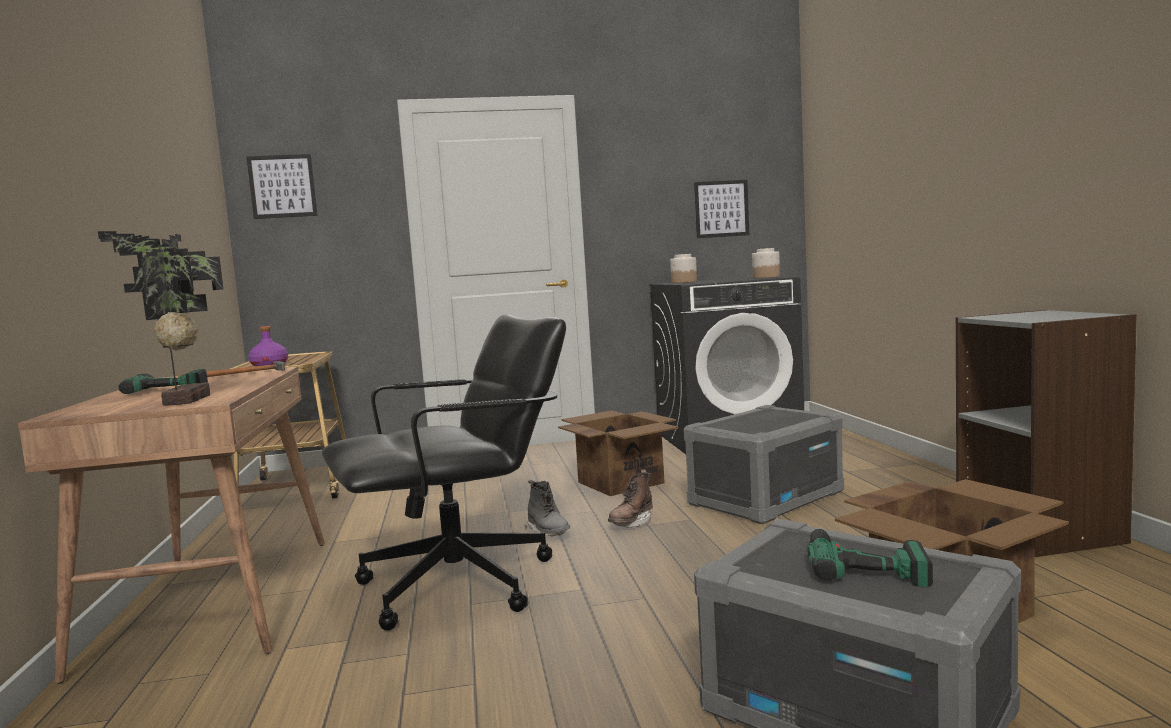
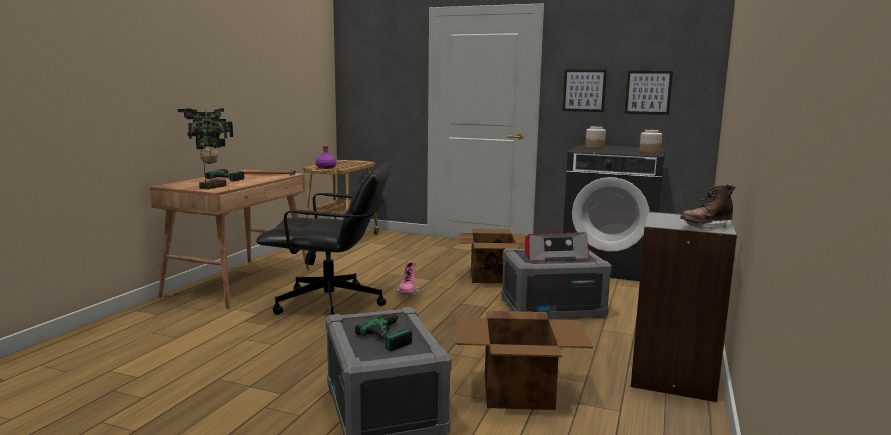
camera: 30 degrees right, 5 degrees up
picture [246,154,318,219] -> picture moved to [562,70,607,112]
grey boot [525,480,570,536] -> pink boot [397,261,419,295]
brown boot [608,469,653,528] -> brown boot moved to [680,183,735,229]
none -> radio [525,232,590,261]

